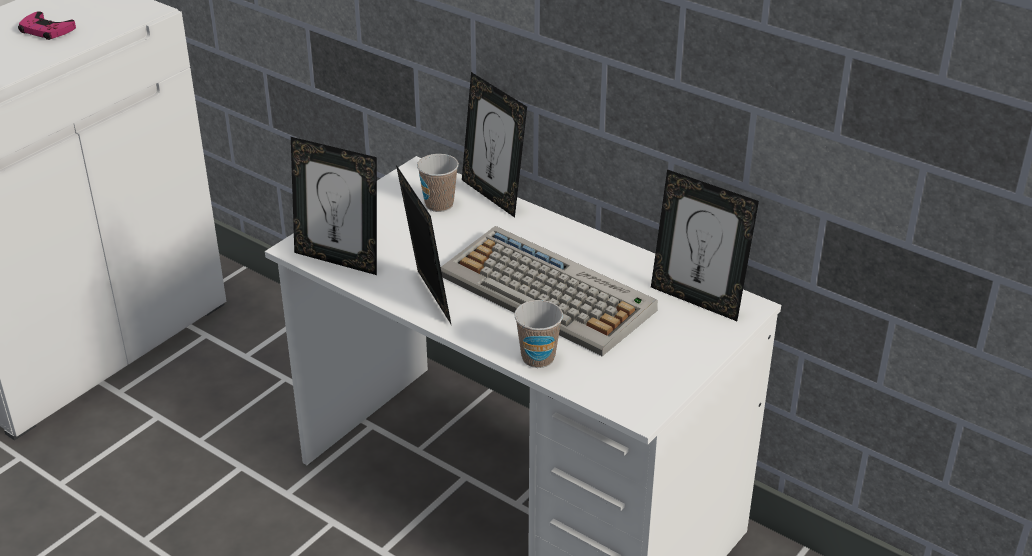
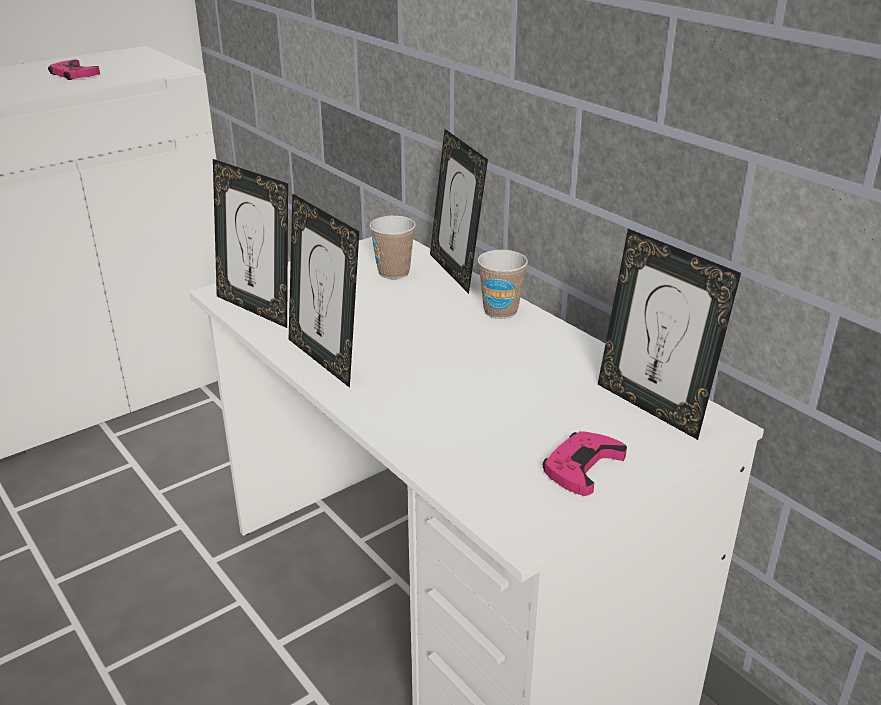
camera: 15 degrees right, 5 degrees down
picture frame [396,165,451,324] -> picture frame turned 150 degrees clockwise [289,193,359,388]
keyboard [441,226,658,356] -> none
cup [514,300,563,368] -> cup moved to [477,250,528,319]
none -> pink game controller [543,431,627,496]

